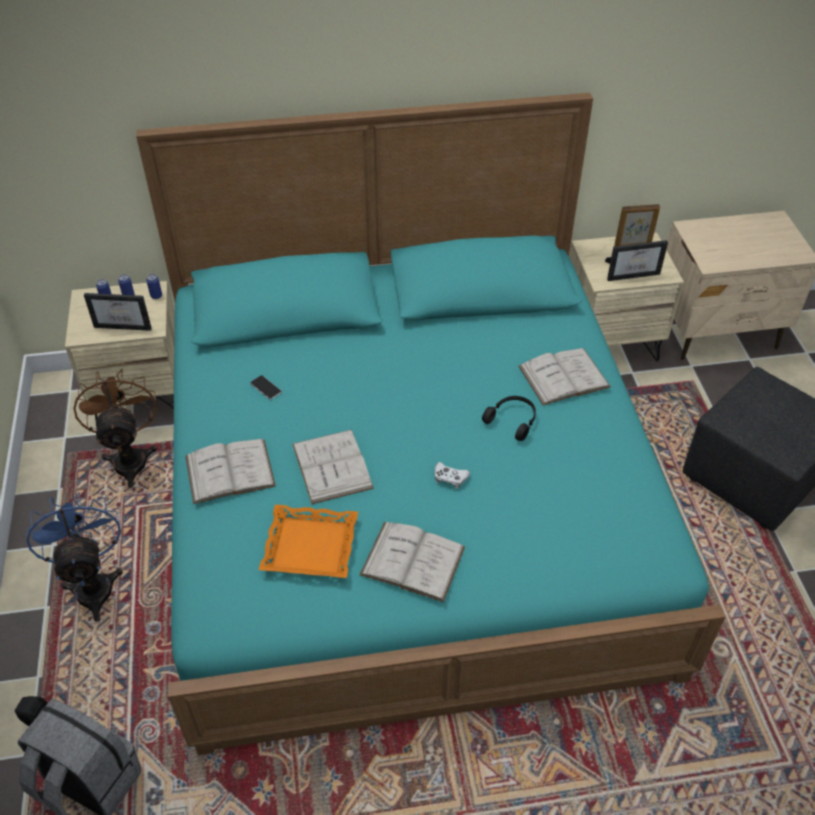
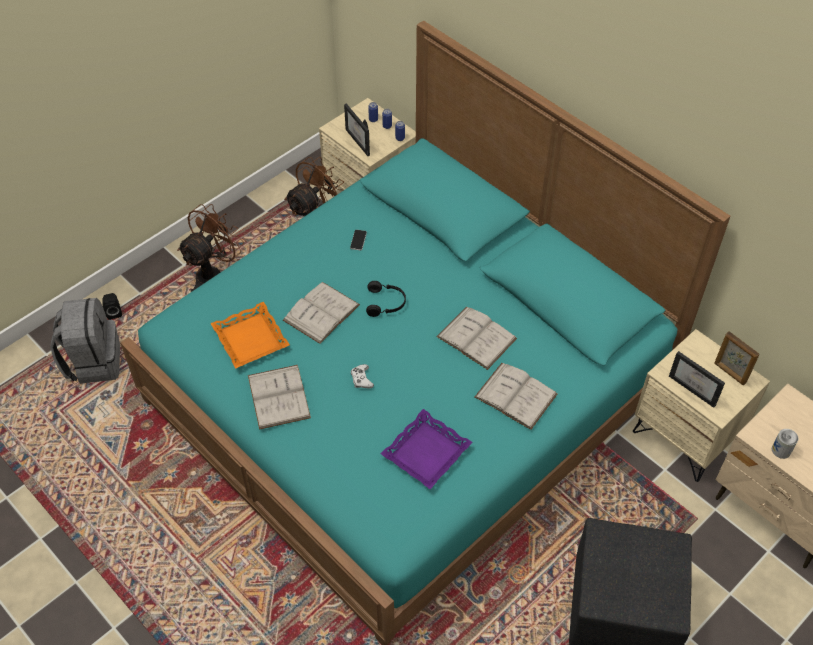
camera: 55 degrees right, 5 degrees up
blue fan [26,492,123,622] -> brown fan [177,204,244,292]
white book [185,439,276,504] -> white book moved to [437,307,517,370]
black headphones [482,396,536,441] -> black headphones moved to [366,281,406,317]
none -> purple tray [381,409,473,489]
none -> can [772,429,798,459]

